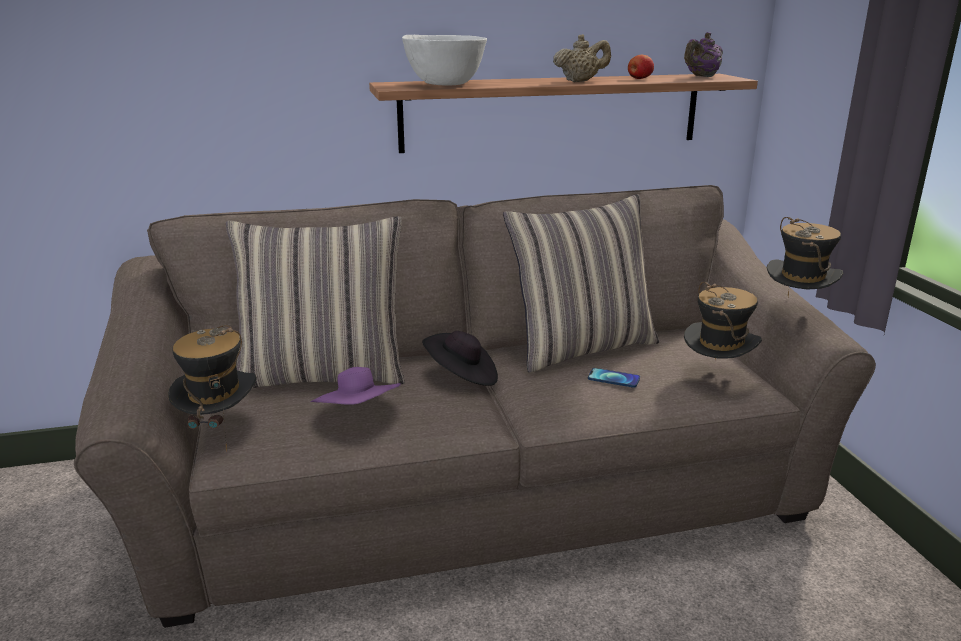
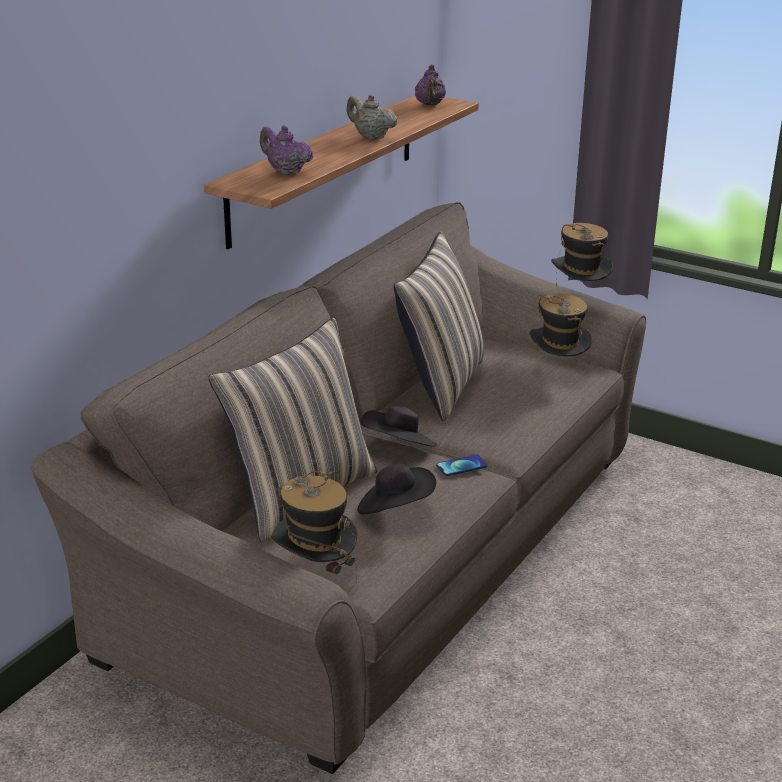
camera: 45 degrees left, 5 degrees up
purple hat [310,367,401,405] -> black hat [357,464,436,514]
white bowl [402,35,487,86] -> purple teapot [260,125,313,175]
beige teapot [553,34,611,82] -> beige teapot turned 75 degrees counterclockwise [346,94,398,140]
phone [588,368,640,388] -> phone moved to [436,454,487,476]
apple [628,55,654,79] -> none

